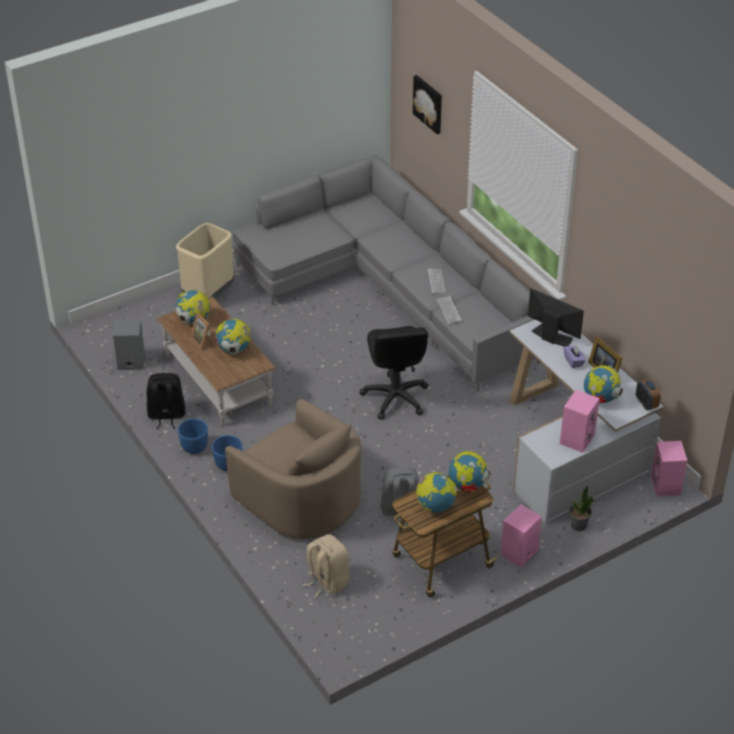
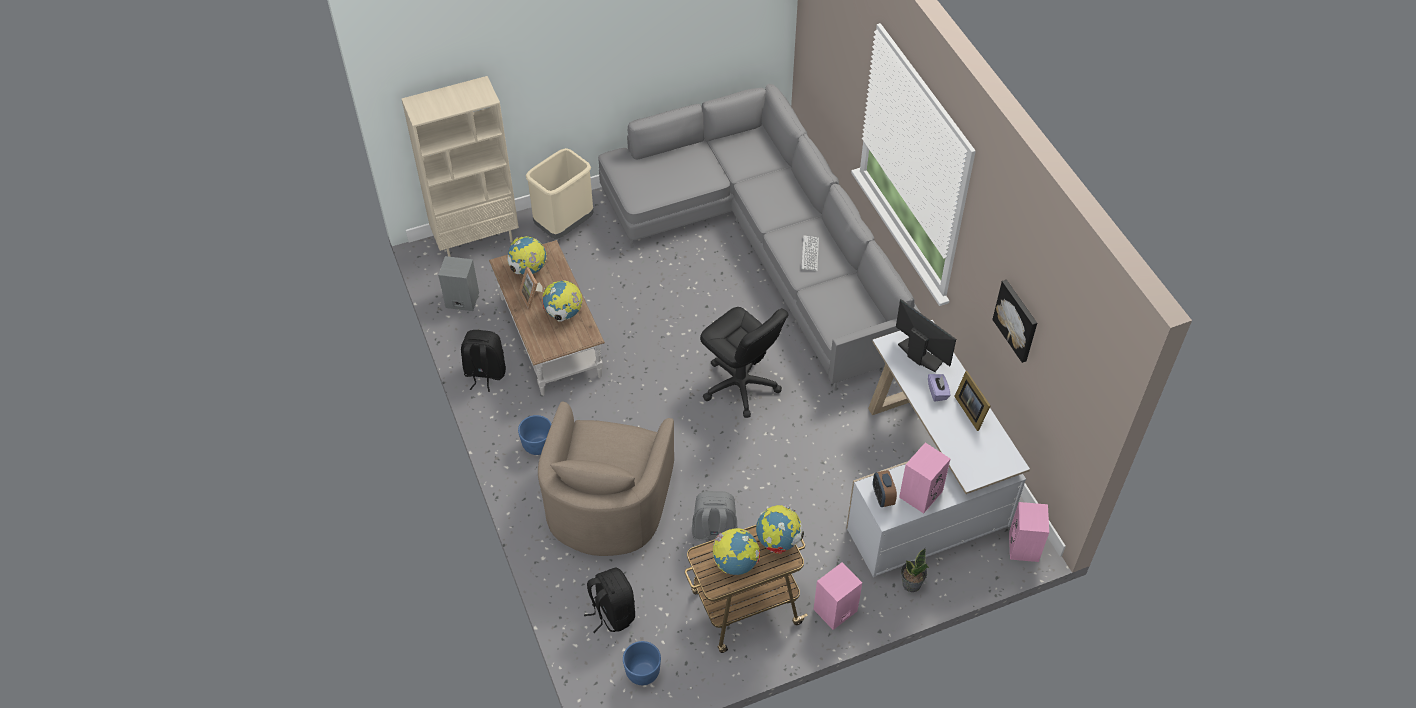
camera: 10 degrees right, 10 degrees up
blue planter [178,419,208,454] -> blue planter moved to [623,641,661,685]
beige armchair [225,399,361,539] -> beige armchair turned 45 degrees clockwise [538,402,674,556]
beige backpack [303,534,349,598] -> black backpack [584,567,635,633]
black office chair [360,326,428,420] -> black office chair turned 45 degrees counterclockwise [700,307,789,418]
picture [413,75,442,134] -> picture moved to [992,280,1037,363]
keyboard [437,296,462,324] -> none
globe [584,365,623,403] -> none
alarm clock [636,379,661,410] -> alarm clock moved to [873,470,897,507]
none -> beige bookcase [402,76,519,257]

